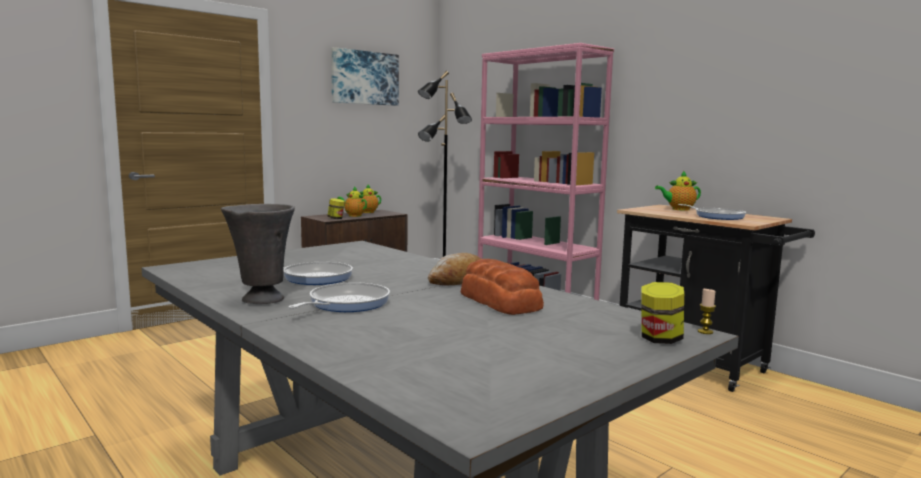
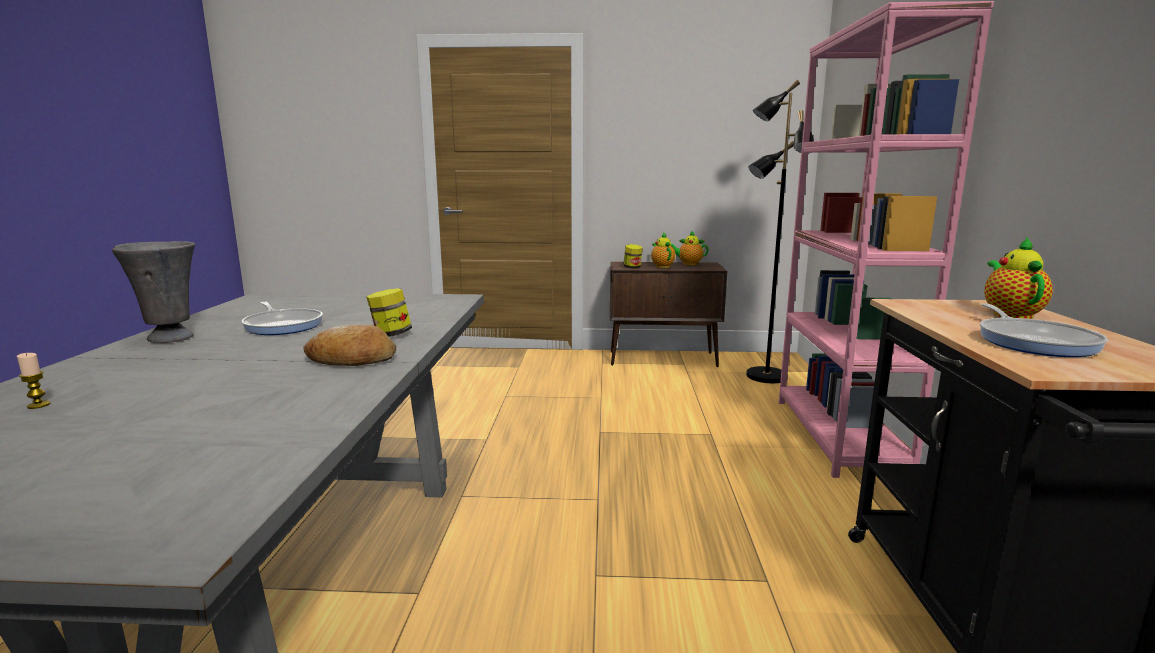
camera: 45 degrees right, 5 degrees up
frying pan [288,282,390,312] -> none
picture [331,47,399,106] -> none
bread [460,259,544,315] -> none
jar [641,282,684,344] -> jar moved to [366,288,412,337]
teapot [655,171,701,211] -> teapot turned 60 degrees clockwise [984,237,1053,319]
candle [698,289,716,334] -> candle moved to [17,353,51,409]

